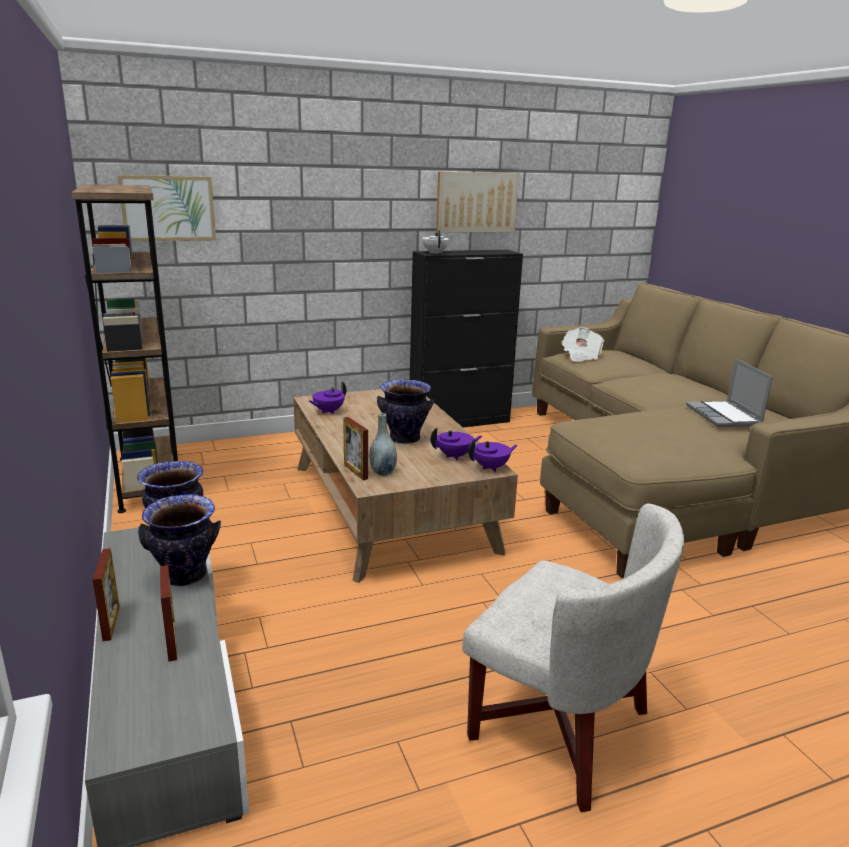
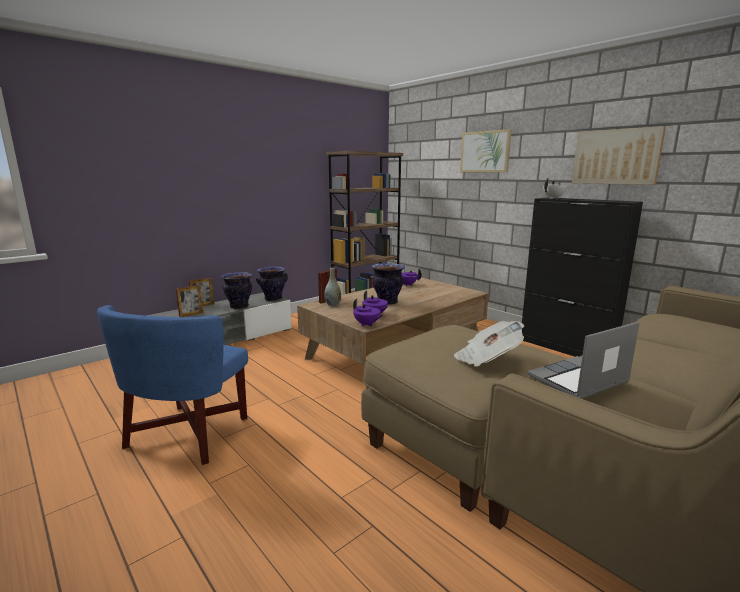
camera: 70 degrees right, 5 degrees down
picture [118,175,216,241] -> picture moved to [460,129,512,172]
white armchair [462,504,684,812] -> blue armchair [97,305,248,465]
newspaper [561,327,604,362] -> newspaper moved to [454,321,524,367]

